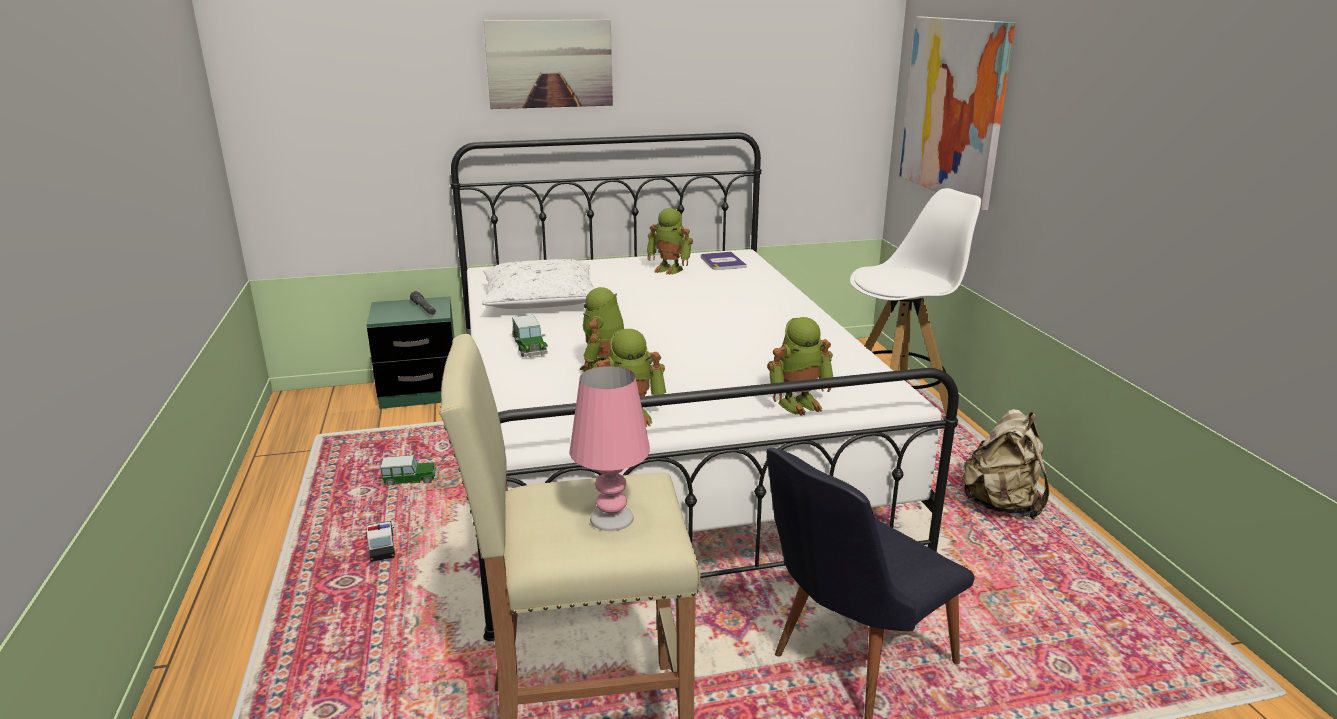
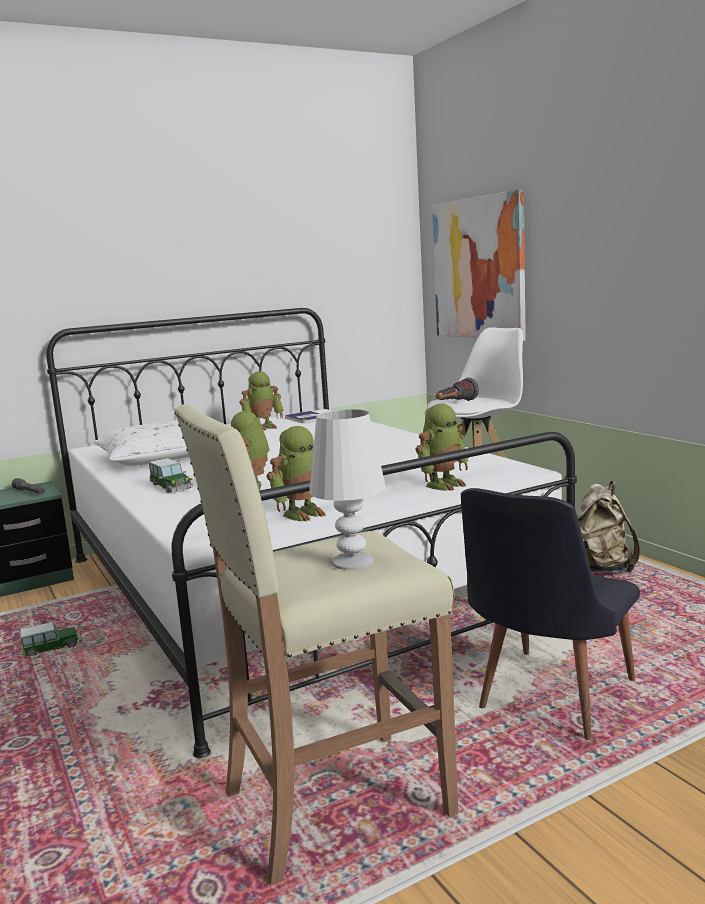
camera: 15 degrees left, 10 degrees down
toy car [366,521,395,562] -> none
picture [484,20,613,109] -> none
pink table lamp [569,366,650,531] -> white table lamp [309,409,386,570]
toy robot [646,208,693,275] -> toy robot turned 45 degrees counterclockwise [239,371,283,431]
none -> flashlight [436,378,479,401]

